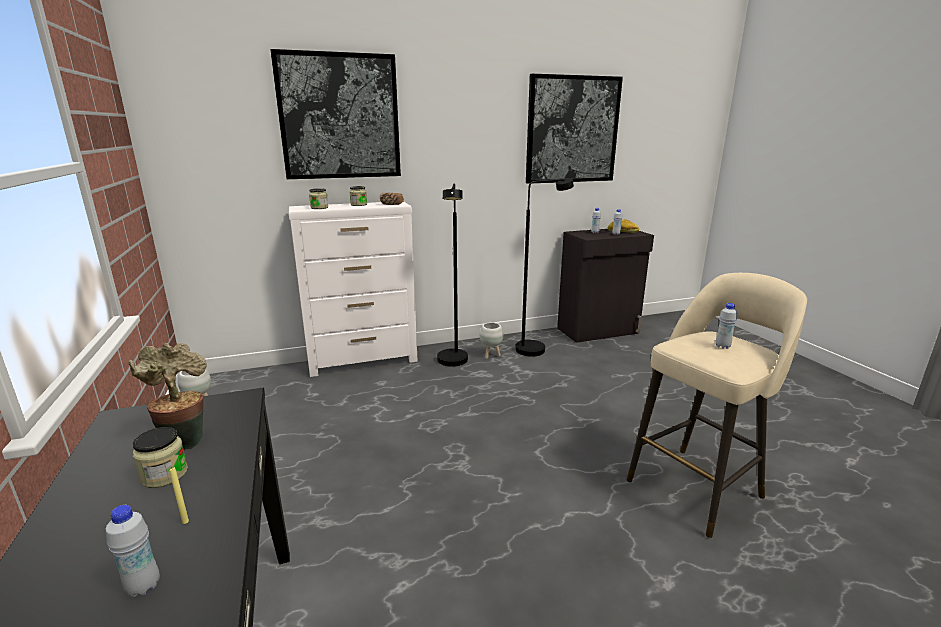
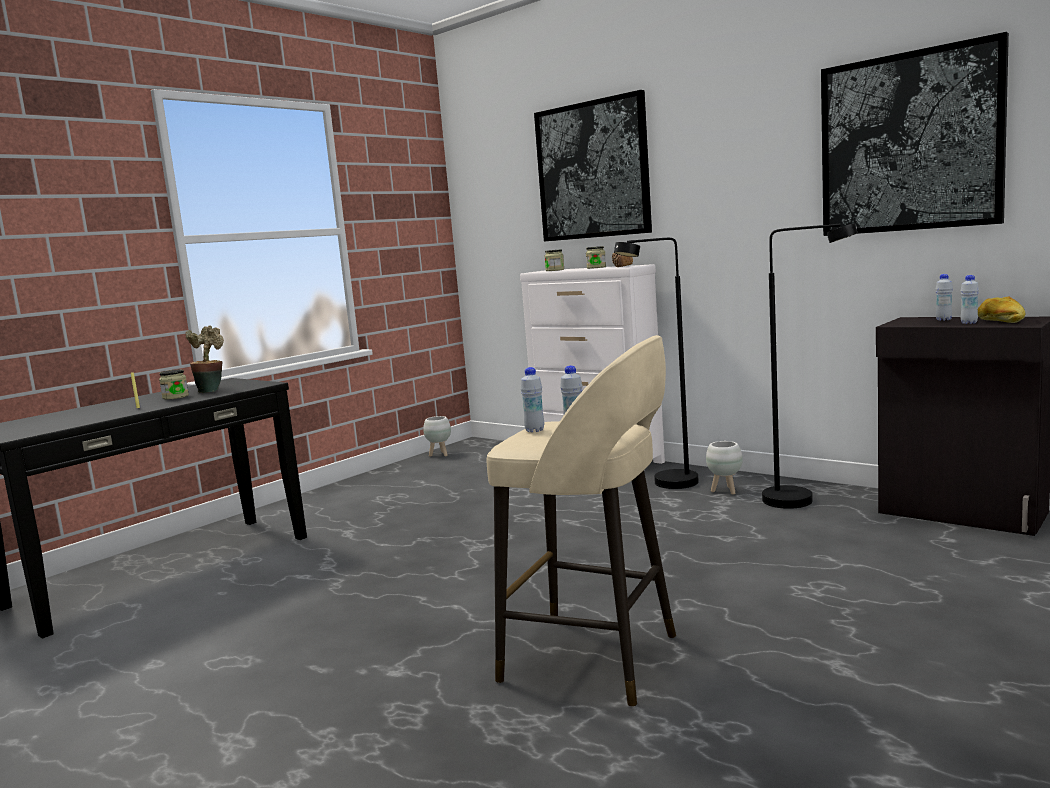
camera: 60 degrees right, 10 degrees down
white bottle [106,505,160,597] -> white bottle moved to [521,367,544,432]

